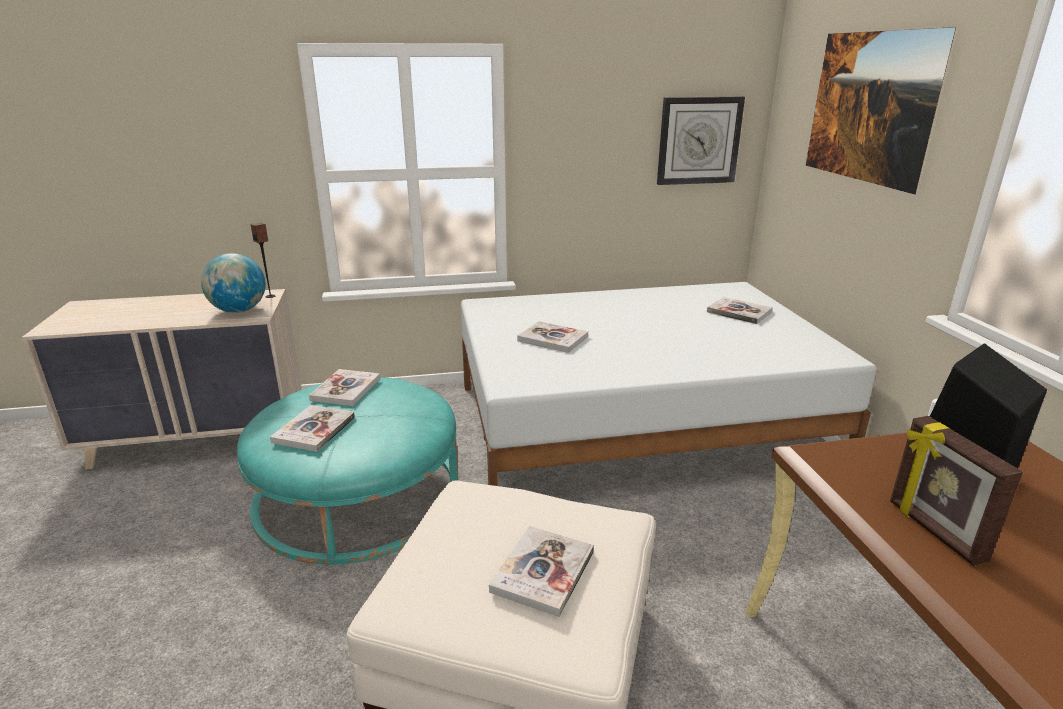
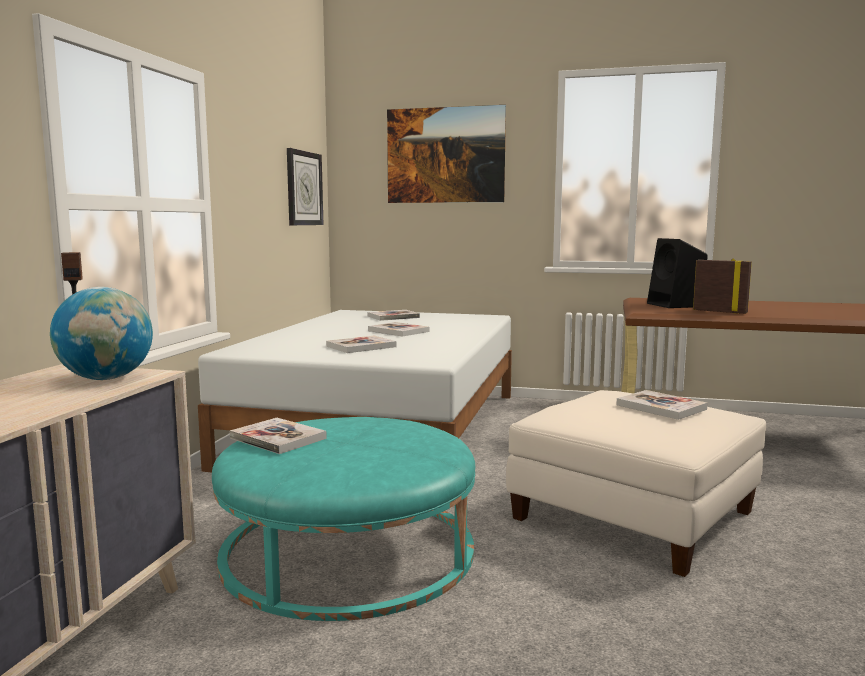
camera: 65 degrees left, 15 degrees down
book [270,405,355,452] -> book moved to [368,322,430,337]
picture frame [890,416,1023,566] -> picture frame turned 150 degrees counterclockwise [693,259,752,314]

